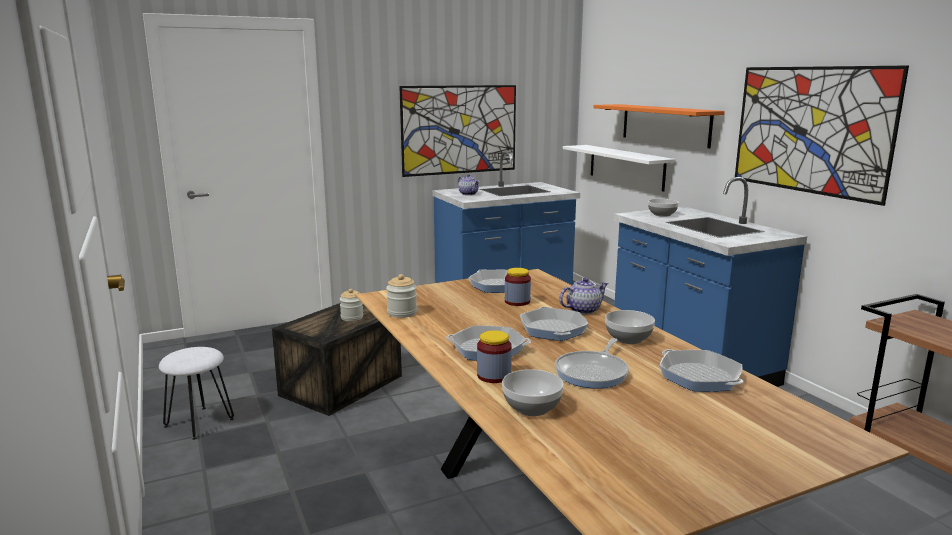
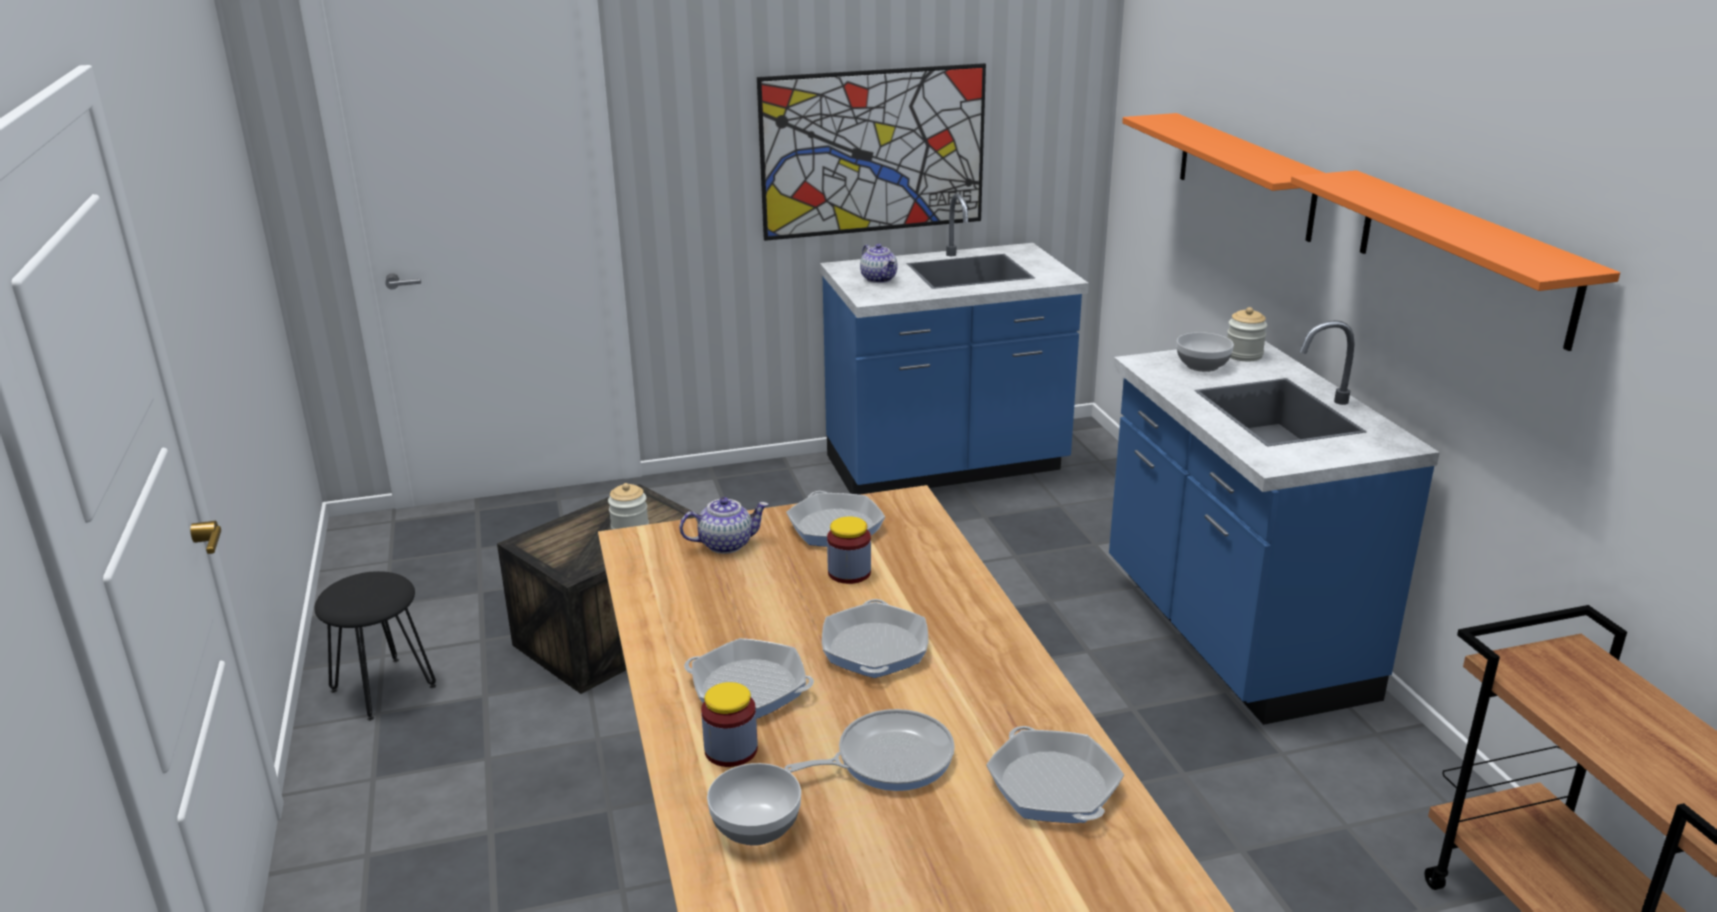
camera: 10 degrees right, 10 degrees up
white stool [159,347,234,440] -> black stool [314,571,436,721]
jar [386,274,417,318] -> jar moved to [1227,307,1267,361]
frying pan [555,338,629,389] -> frying pan turned 150 degrees counterclockwise [785,709,955,791]
teapot [559,278,609,314] -> teapot moved to [679,497,768,554]
white shelf [563,145,676,192] -> none
bowl [605,310,655,344] -> none
picture [735,65,909,206] -> orange shelf [1291,170,1620,351]

